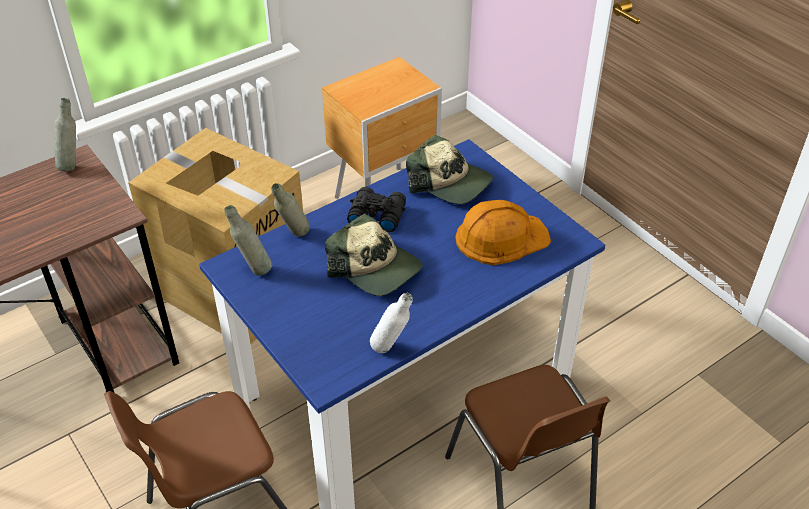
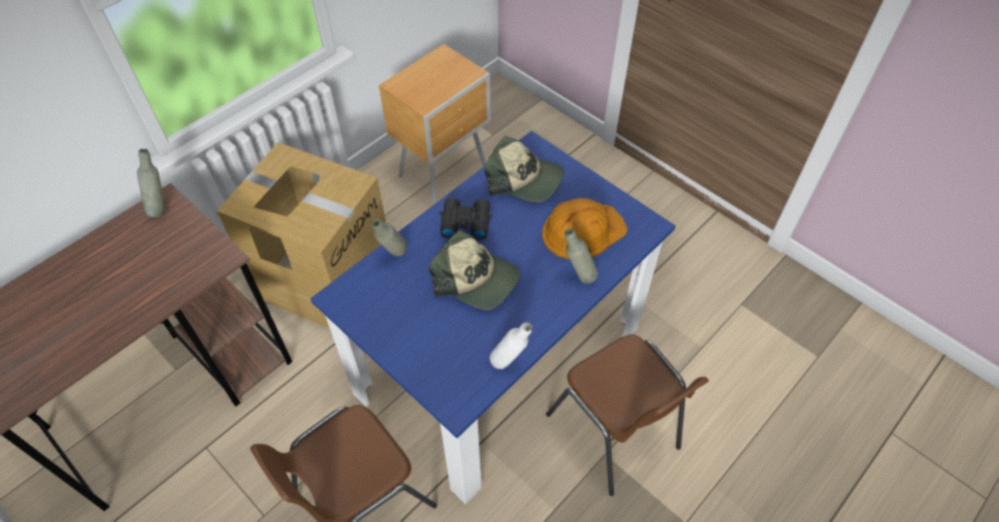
camera: 10 degrees left, 10 degrees up
grey bottle [224,205,272,276] -> grey bottle moved to [565,228,598,284]

